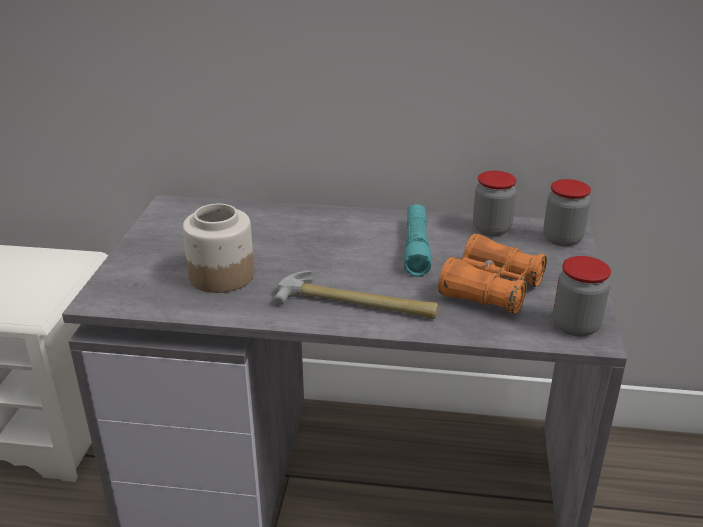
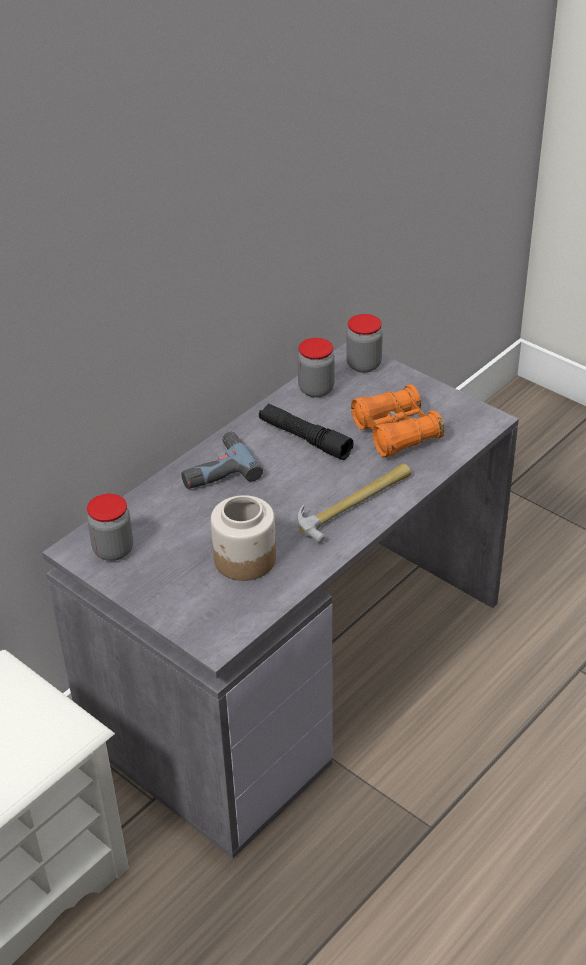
camera: 55 degrees left, 10 degrees up
turquoise flashlight [404,204,431,277] -> black flashlight [259,404,354,460]
jar [553,256,611,337] -> jar moved to [87,494,133,561]
none -> power drill [181,432,263,489]

